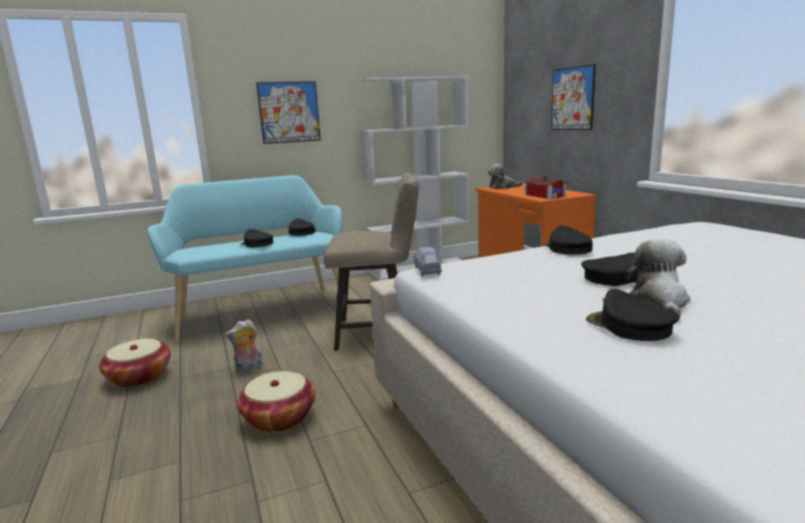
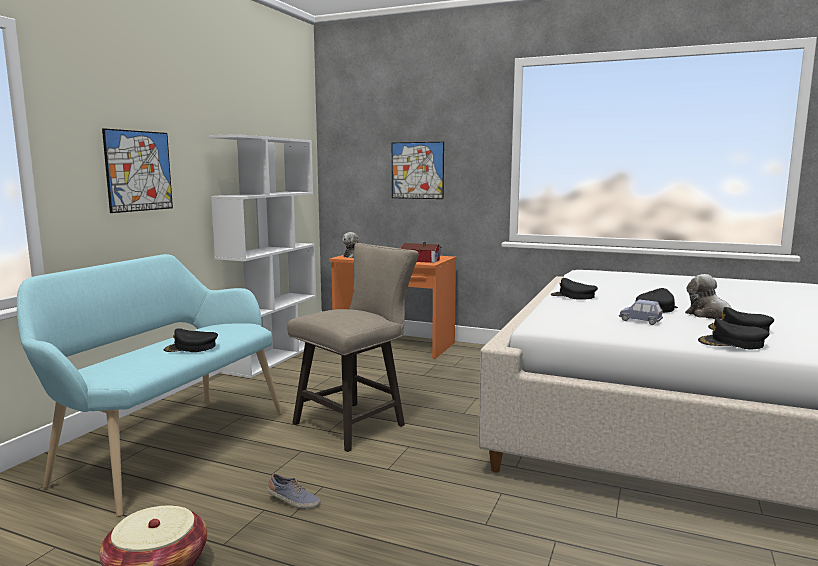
camera: 45 degrees left, 5 degrees down
plush toy [225,319,264,373] -> shoe [267,473,321,509]
basket [237,371,316,432] -> none
black cap [288,218,315,236] -> black cap moved to [698,319,770,349]
blue toy car [413,247,442,277] -> blue toy car moved to [619,300,663,325]

